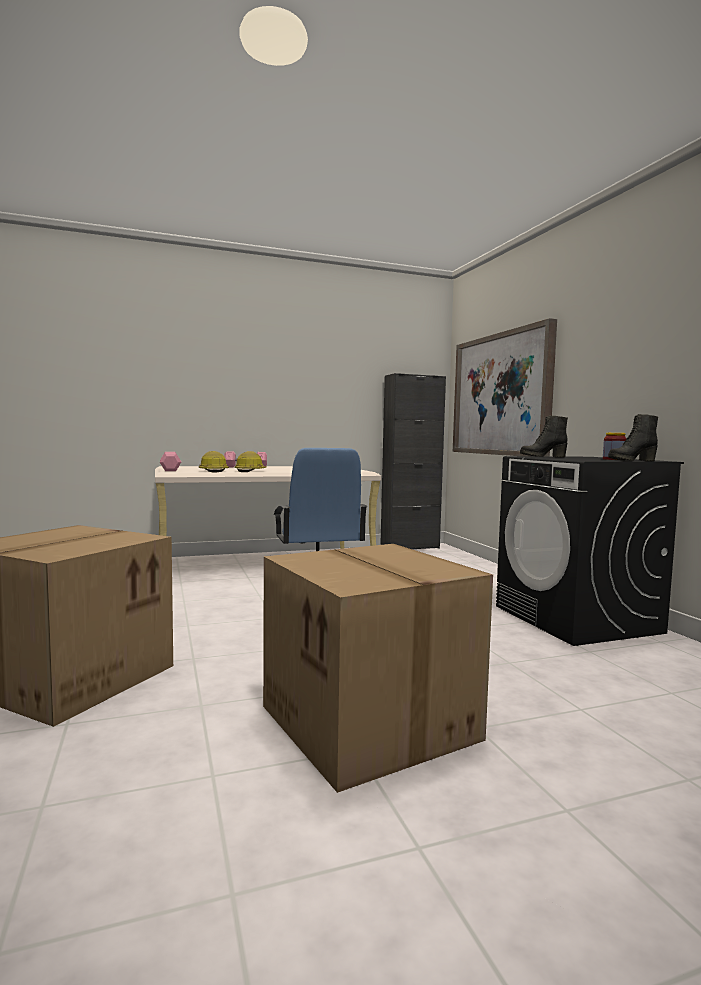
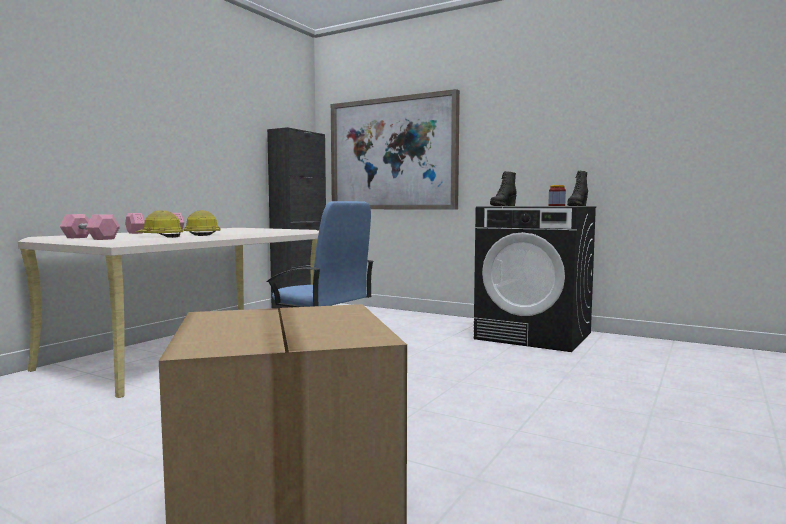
camera: 40 degrees left, 0 degrees up
cardboard box [263,544,493,793] -> none

